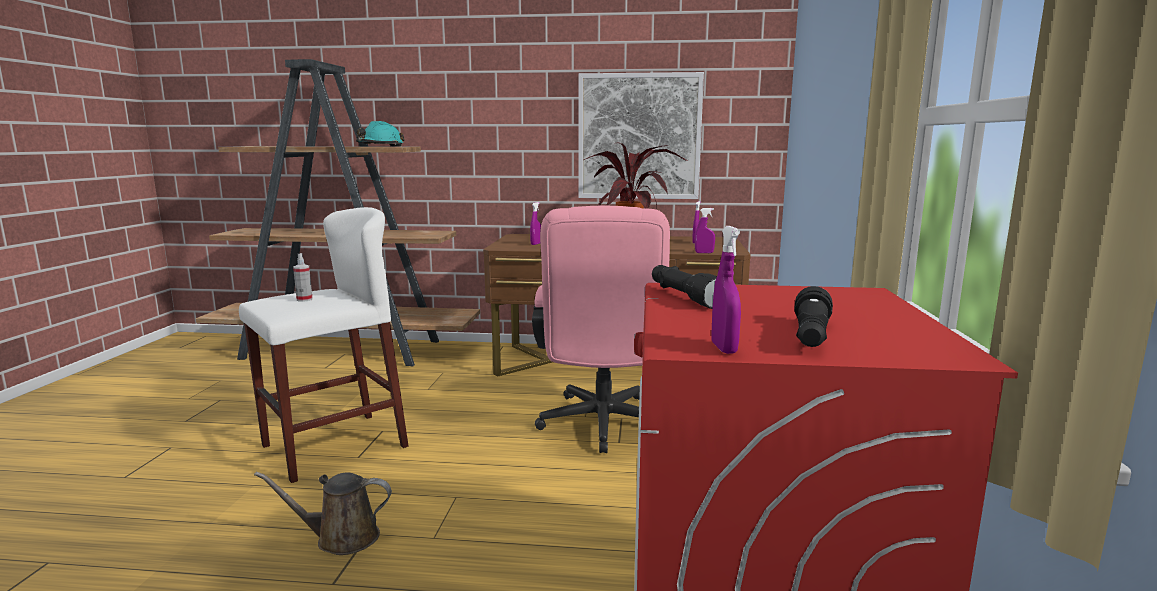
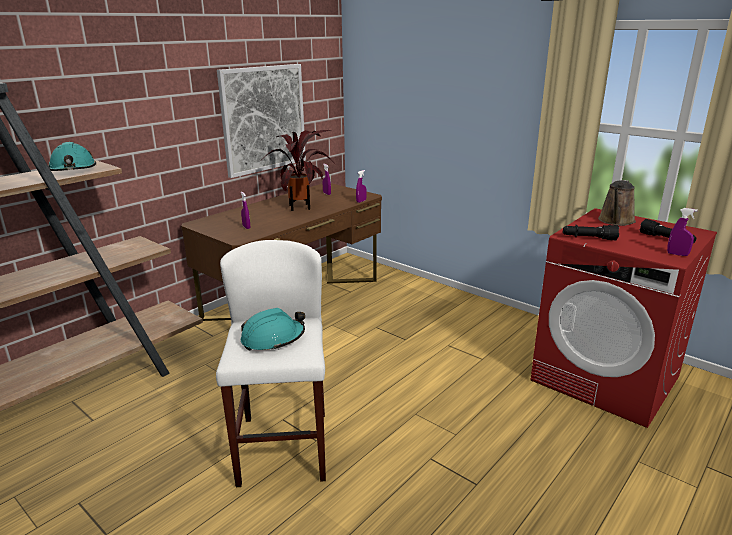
camera: 55 degrees left, 10 degrees up
brown watering can [254,472,392,555] -> brown watering can moved to [598,180,636,226]
spray bottle [293,253,313,302] -> turquoise hard hat [241,308,305,350]
pink office chair [532,206,670,453] -> none

